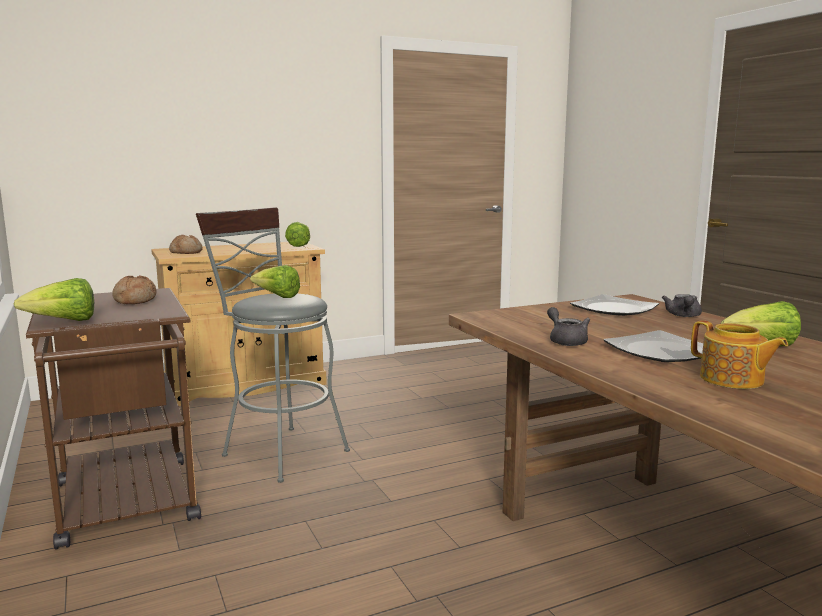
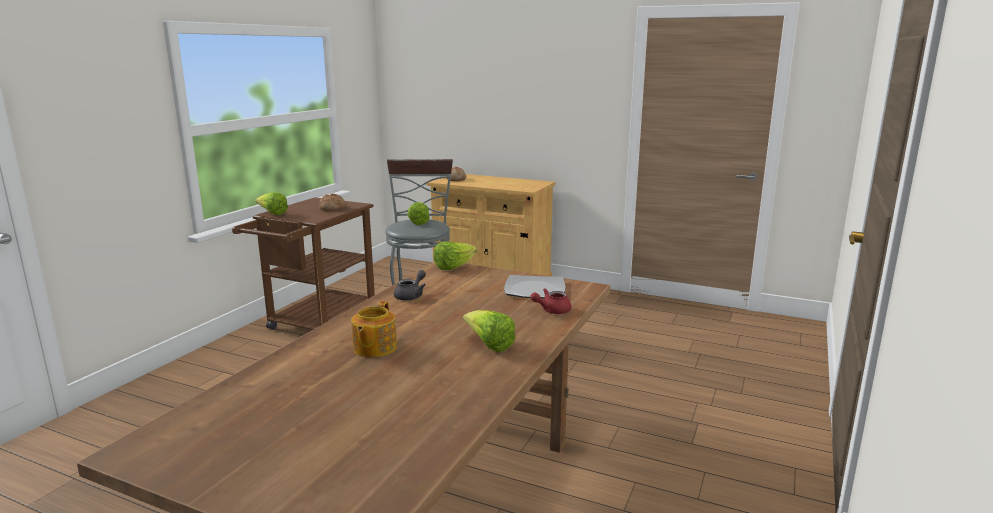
camera: 50 degrees right, 5 degrees up
lettuce [285,222,310,247] -> lettuce moved to [434,242,477,270]
plate [603,330,703,362] -> none
grey teapot [662,294,702,317] -> red teapot [530,288,571,314]

